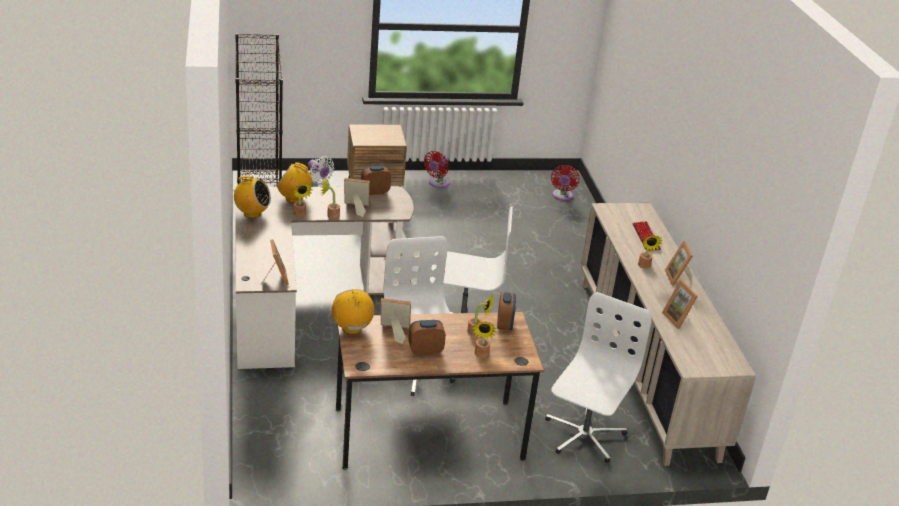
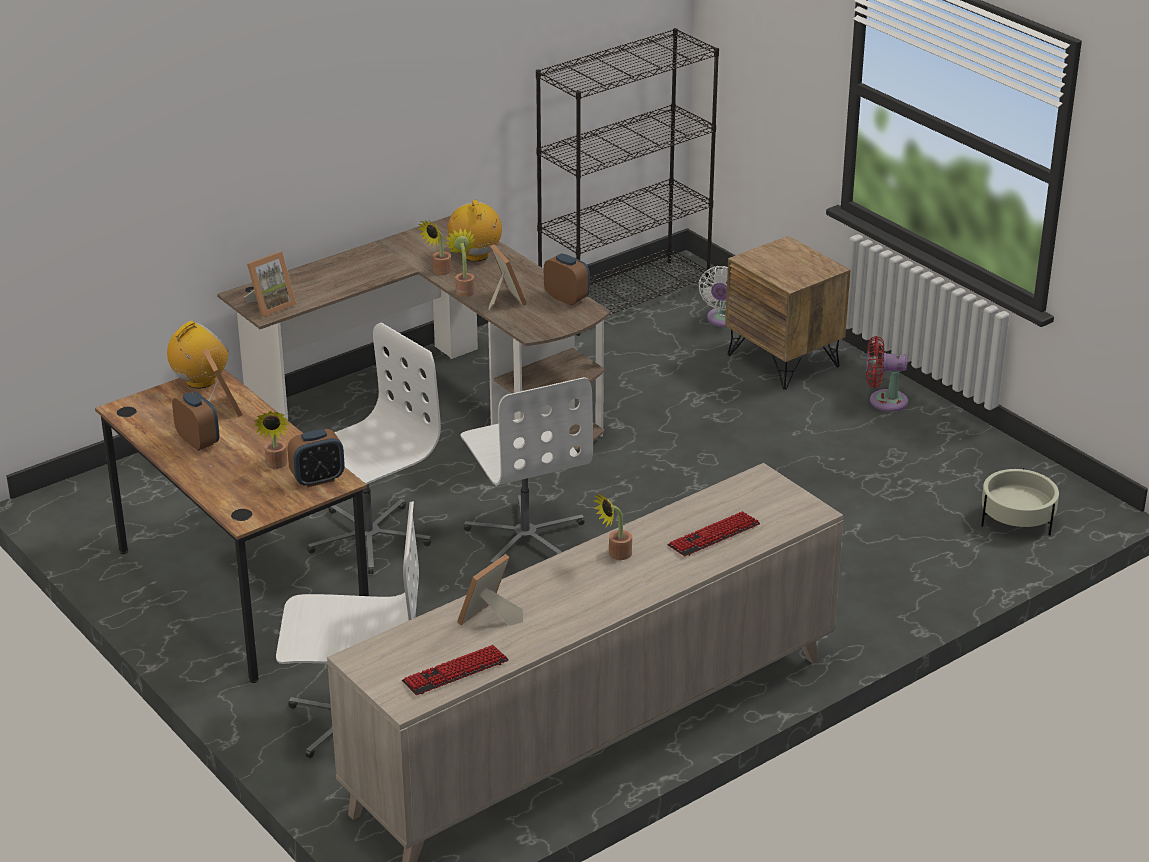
camera: 65 degrees right, 0 degrees up
radio [232,175,271,218] -> none
potted plant [473,321,497,358] -> none
red fan [551,165,580,201] -> beige planter [981,468,1059,536]
picture frame [665,241,693,286] -> none
none -> keyboard [402,645,509,695]

